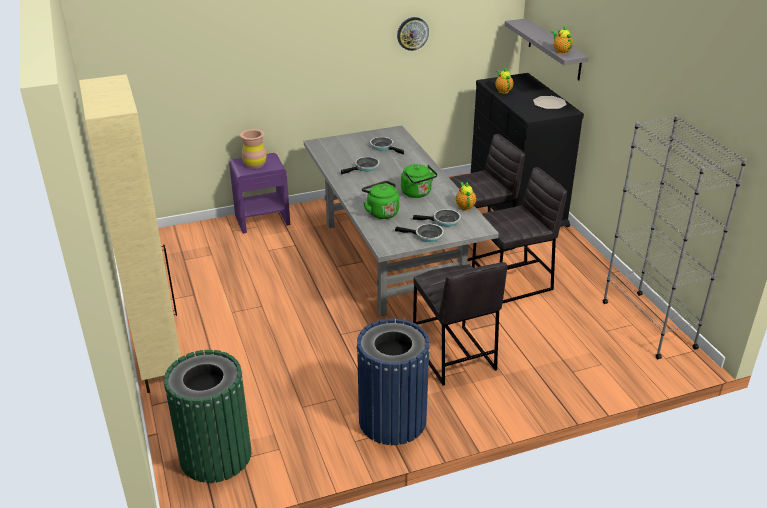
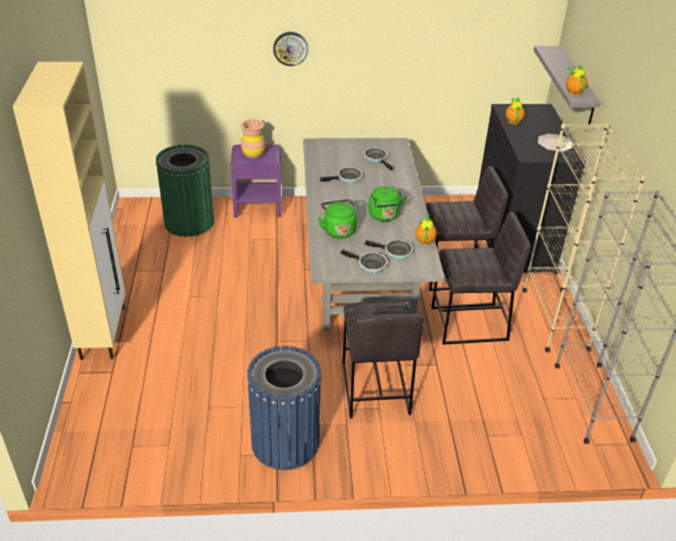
camera: 15 degrees right, 5 degrees up
green trash can [164,350,251,483] -> green trash can moved to [156,144,214,237]
wall clock [397,17,429,51] -> wall clock moved to [273,32,308,66]
none -> beige bookcase [523,124,646,352]

